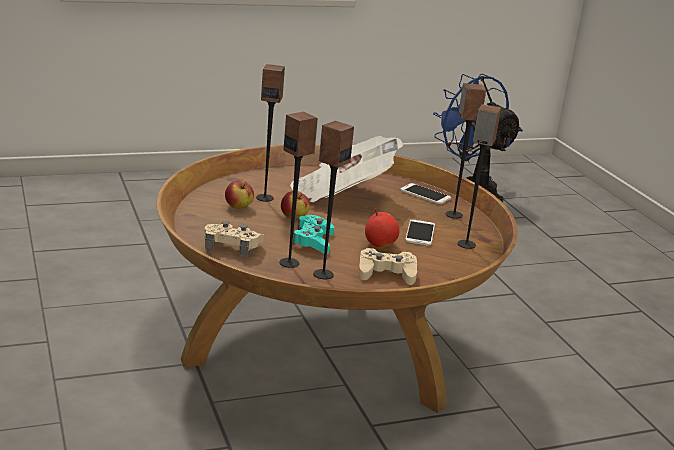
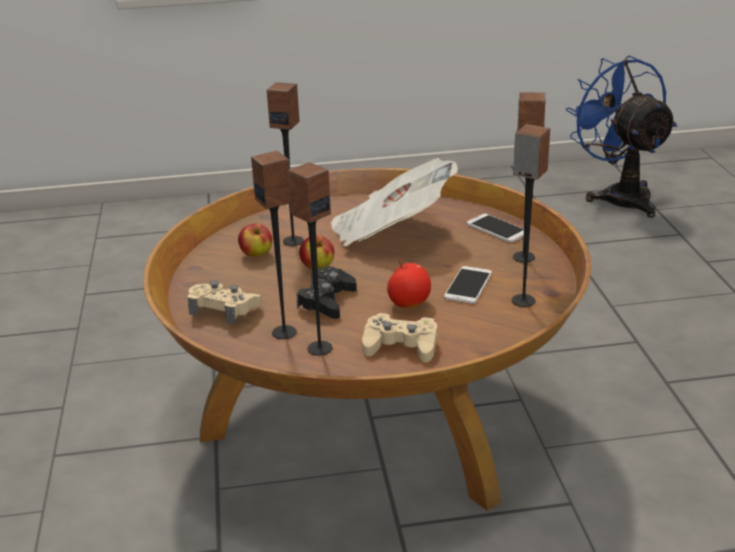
camera: 15 degrees right, 5 degrees up
turquoise game controller [292,215,334,254] -> black game controller [296,267,357,319]

